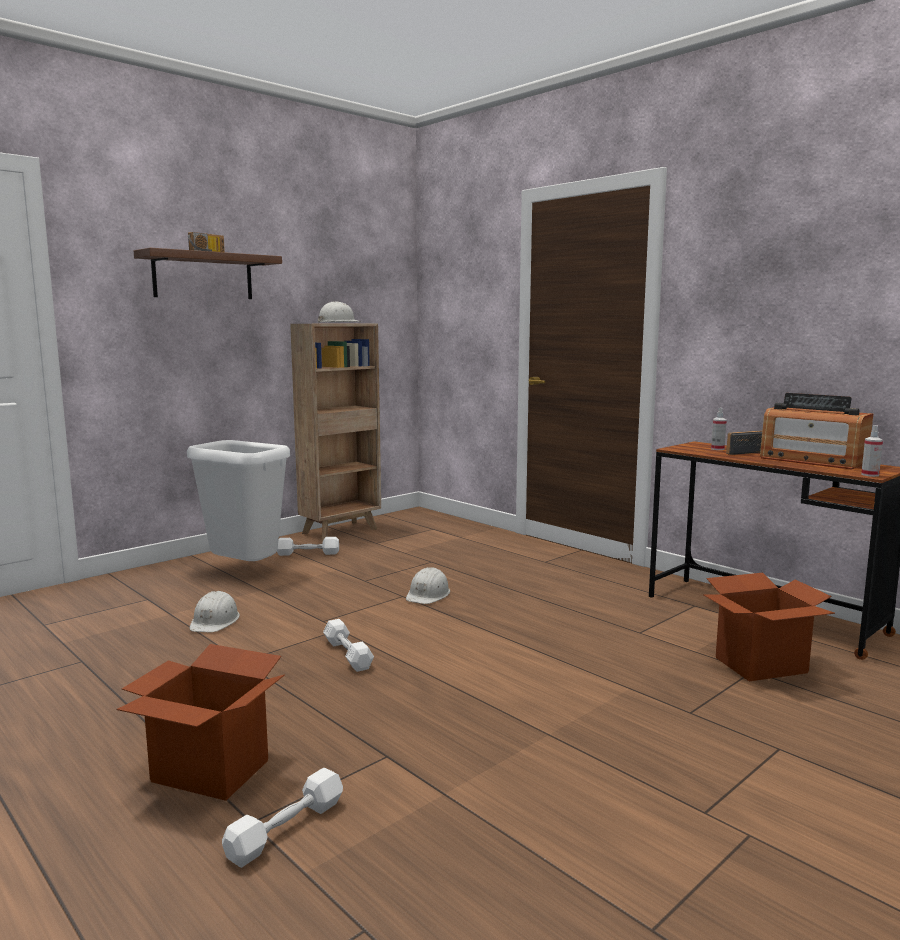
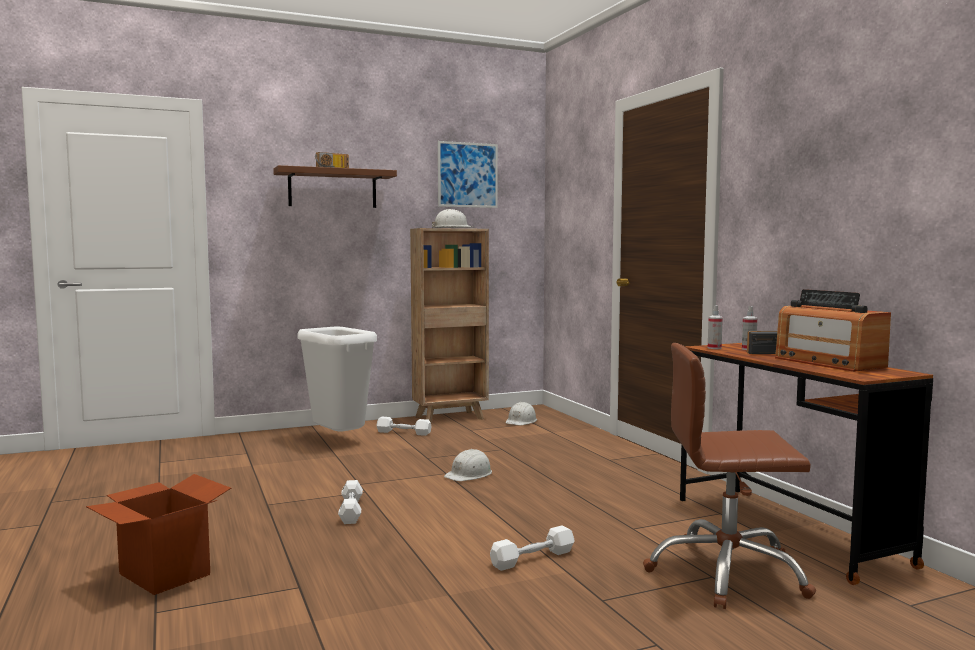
camera: 20 degrees right, 5 degrees down
white hard hat [189,591,240,632] -> white hard hat moved to [506,402,537,425]
white dumbbell [222,768,343,868] -> white dumbbell moved to [490,526,575,571]
cardboard box [703,573,835,681] -> brown office chair [643,343,816,609]
spray bottle [861,425,883,477] -> spray bottle moved to [708,305,723,349]
none -> picture [438,141,498,208]

